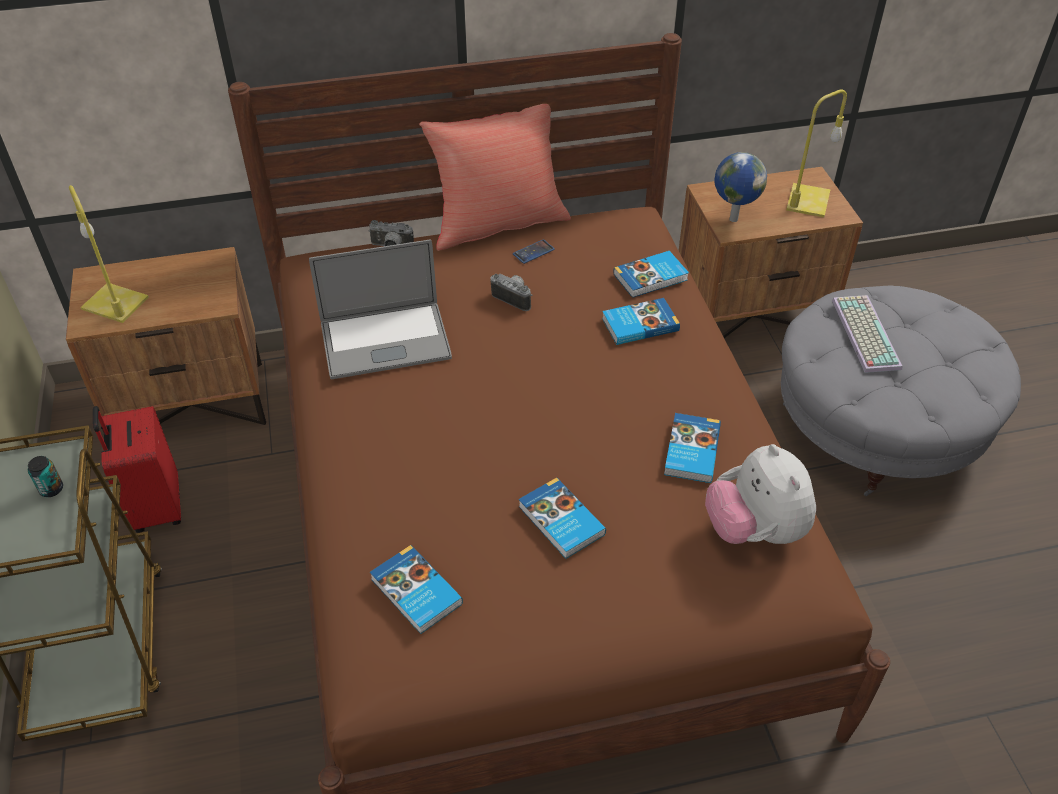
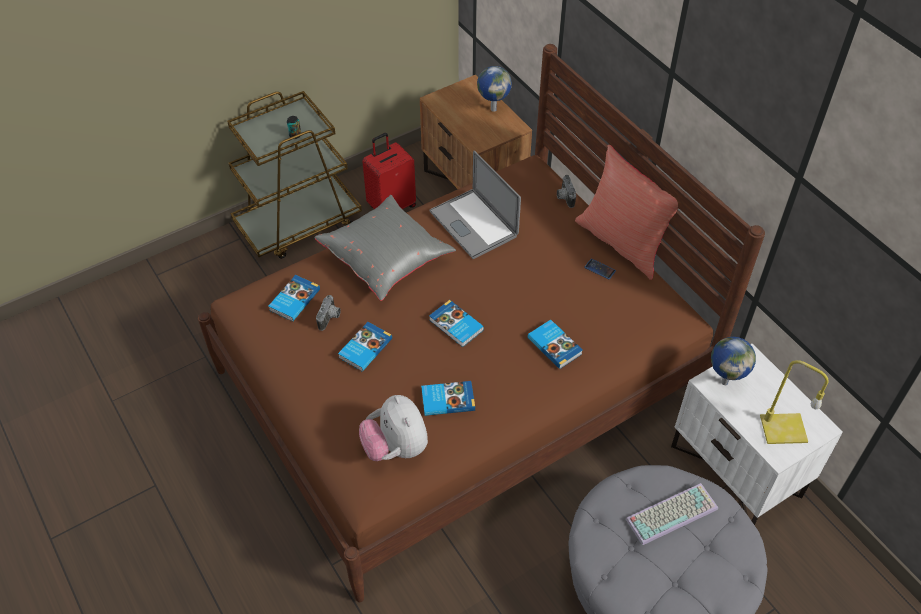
camera: 70 degrees right, 5 degrees up
yellow table lamp [69,185,149,323] -> none
camera [490,274,532,311] -> camera moved to [316,295,341,331]
book [614,251,689,298] -> book moved to [429,300,484,347]
brown nightstand [679,167,863,338] -> white nightstand [671,344,843,525]
plush toy [705,444,816,544] -> plush toy turned 75 degrees counterclockwise [359,395,428,461]
none -> grey pillow [314,195,456,301]
none -> globe [477,66,512,112]

